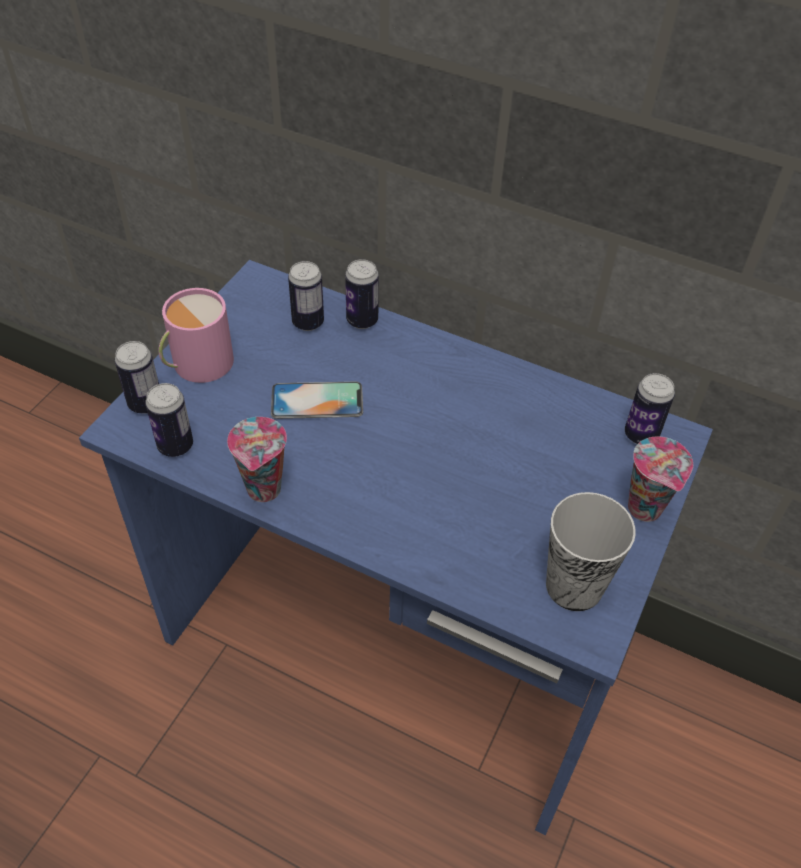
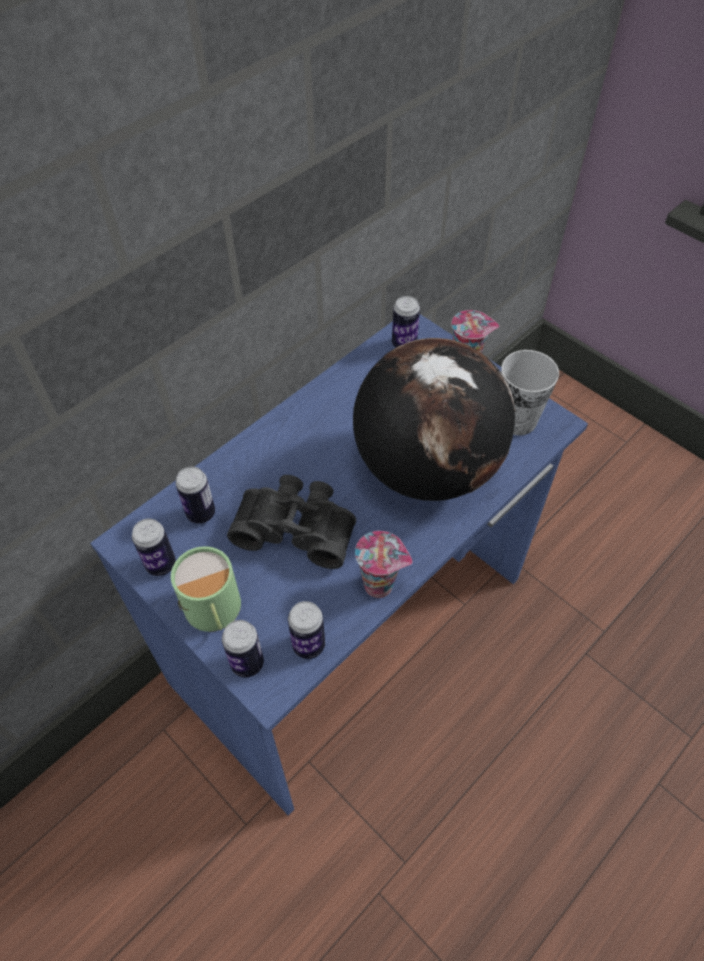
camera: 70 degrees left, 5 degrees up
pink mug [159,288,234,383] -> green mug [171,546,241,632]
phone [271,382,363,419] -> black binoculars [227,475,356,569]
can [345,259,379,329] -> can moved to [132,518,176,576]
none -> globe [353,338,515,501]

